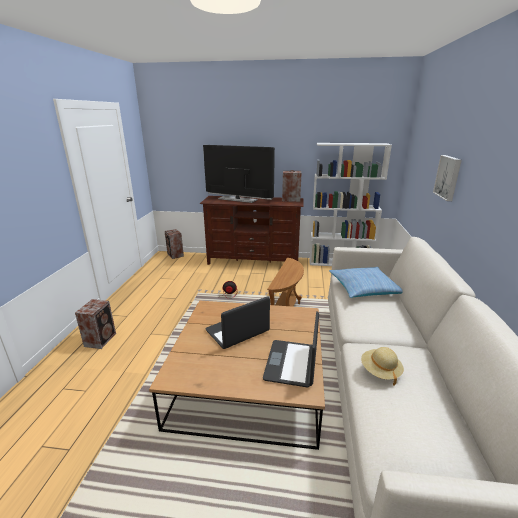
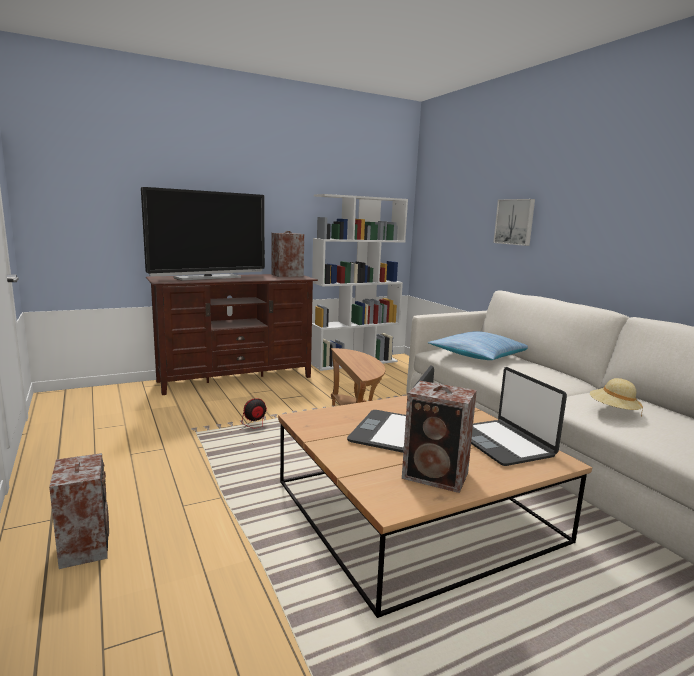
camera: 35 degrees left, 10 degrees down
speaker [165,229,184,259] -> speaker moved to [402,381,477,493]
television [203,145,275,203] -> television turned 150 degrees clockwise [141,187,265,281]

